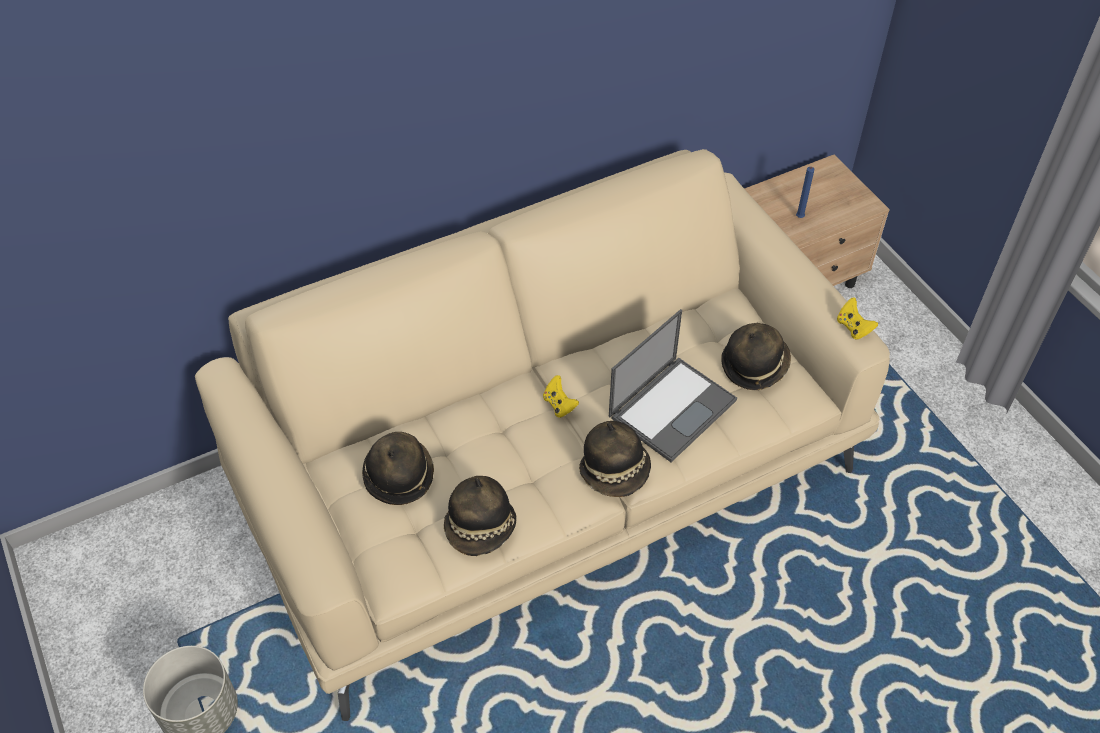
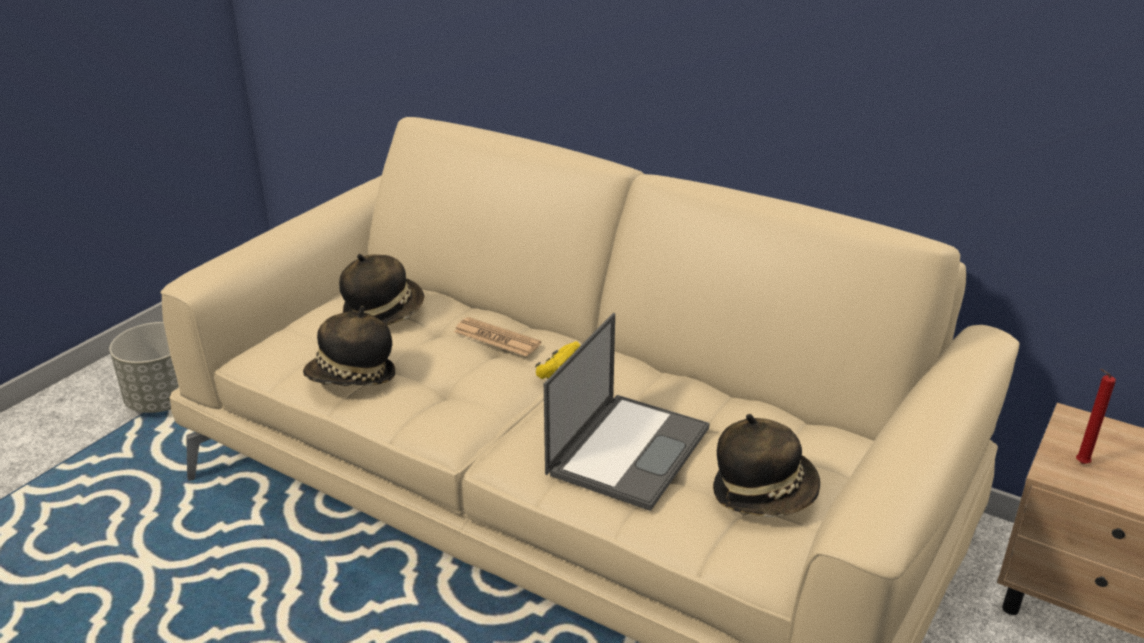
camera: 60 degrees right, 20 degrees down
hat [579,421,651,497] -> none
laptop [609,309,737,462] -> laptop turned 75 degrees counterclockwise [544,313,710,511]
blue candle [796,167,814,218] -> red candle [1076,369,1116,464]
yellow game controller [837,298,878,340] -> none
none -> newspaper [454,317,541,357]

